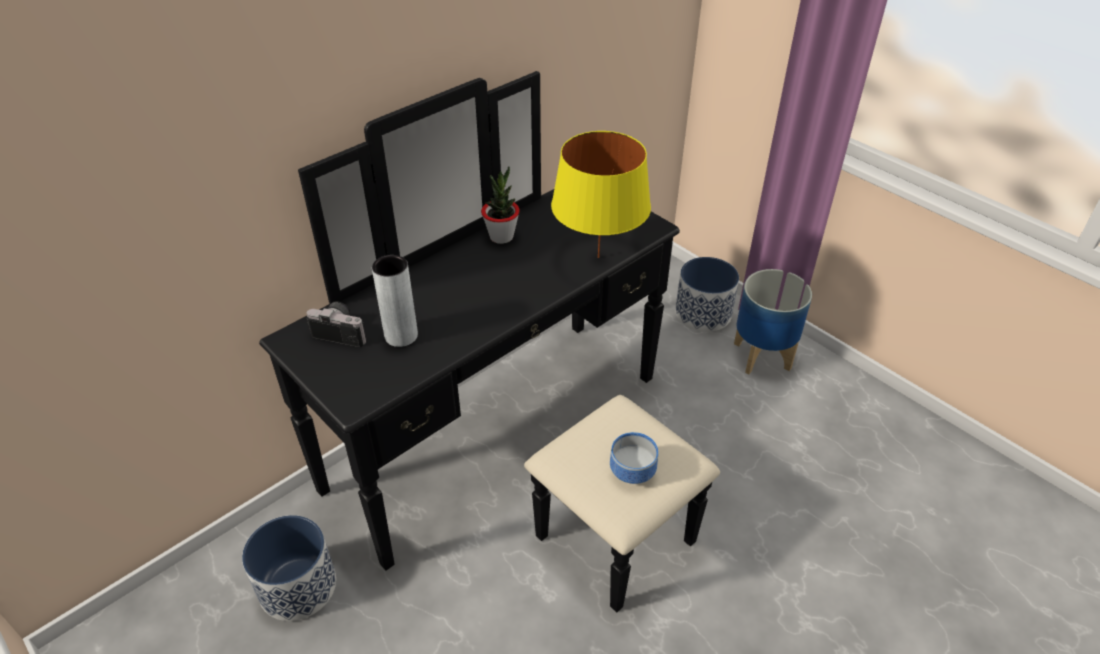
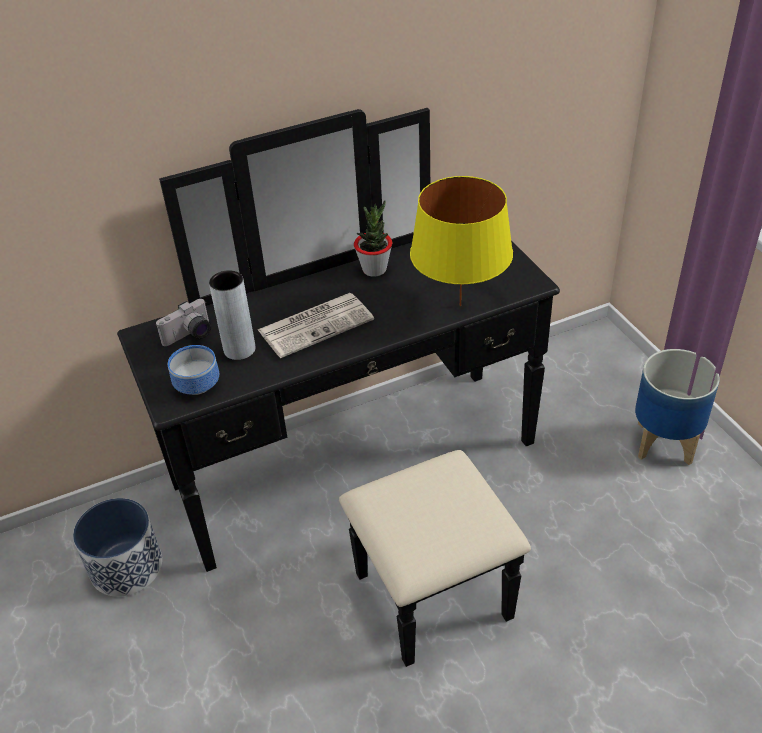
camera: 20 degrees right, 0 degrees up
camera [307,301,366,347] -> camera turned 105 degrees clockwise [156,299,211,346]
bowl [610,432,658,484] -> bowl moved to [168,345,219,395]
planter [675,257,739,332] -> none
none -> newspaper [258,293,374,358]

